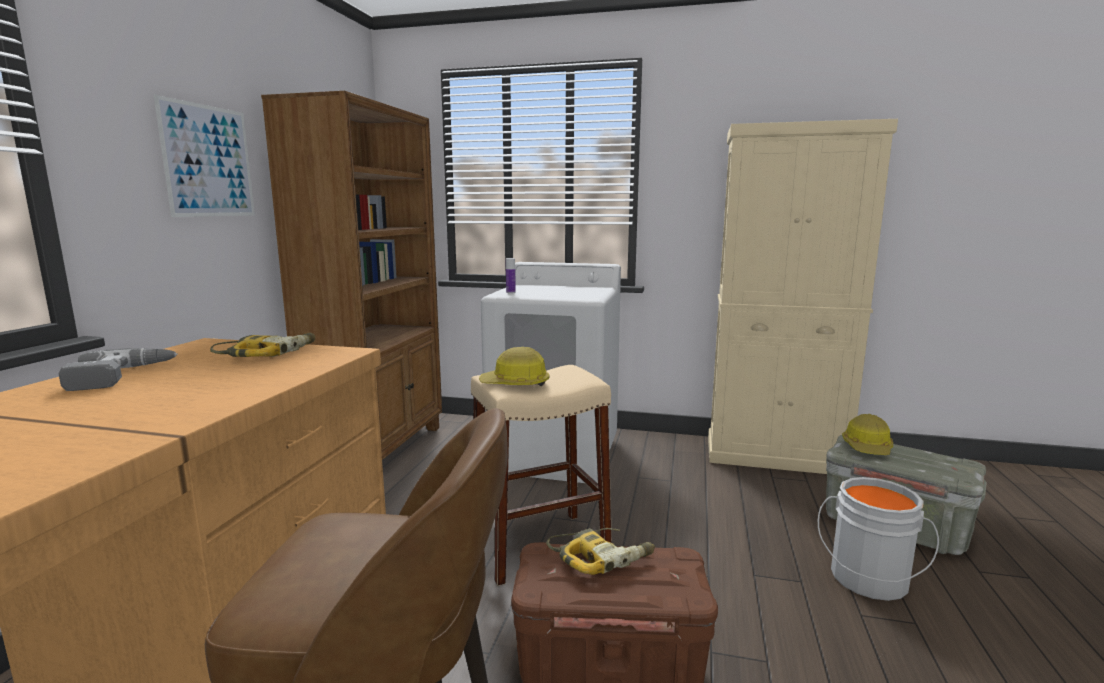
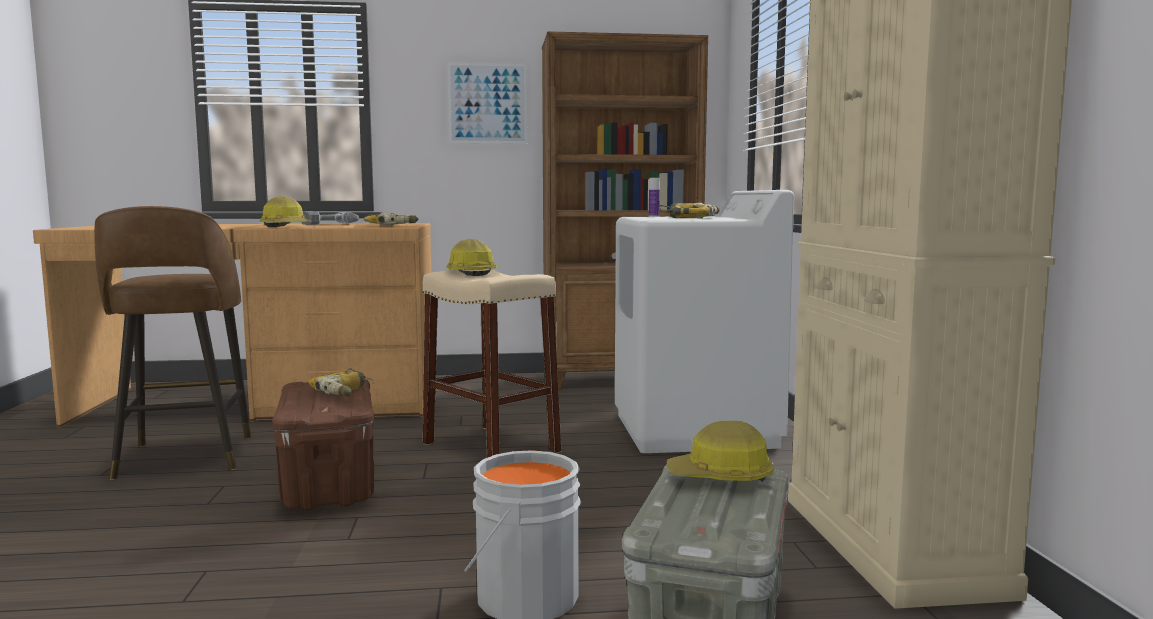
camera: 70 degrees right, 5 degrees down
none -> hard hat [259,196,311,227]
none -> power drill [659,203,720,219]

